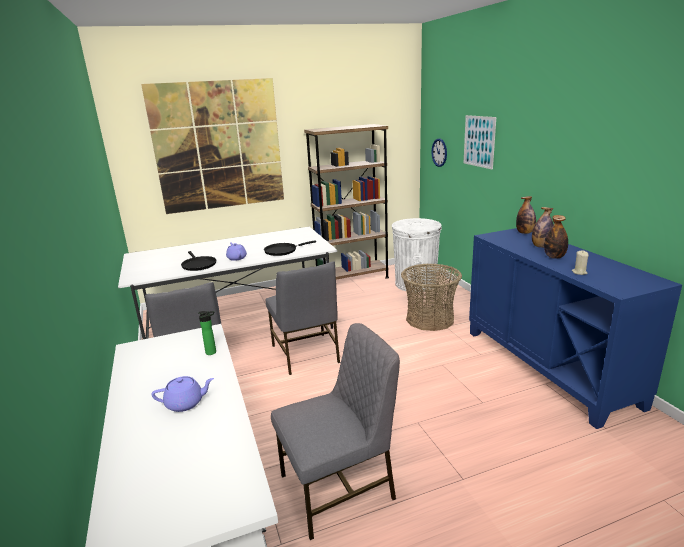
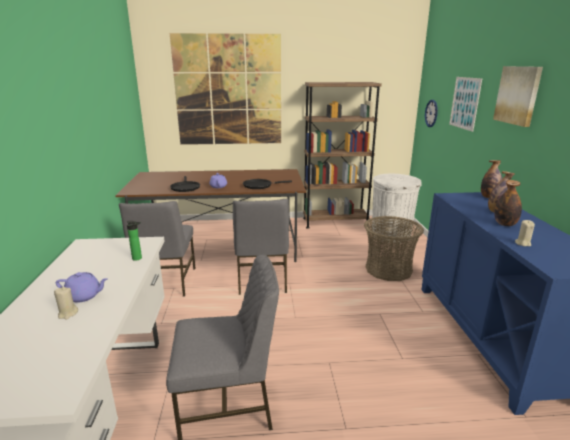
camera: 15 degrees right, 0 degrees up
white dining table [118,227,337,339] -> brown dining table [115,169,306,262]
none -> beige candle [54,287,78,319]
none -> picture [493,66,543,127]

